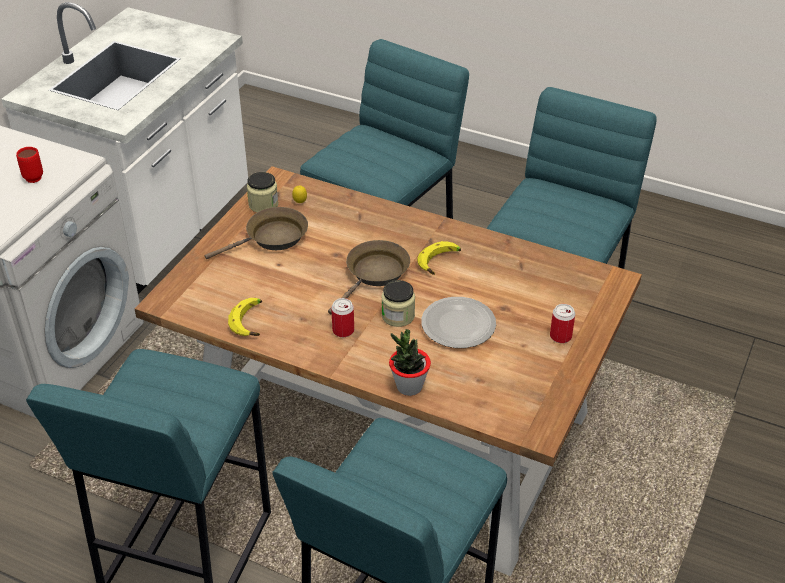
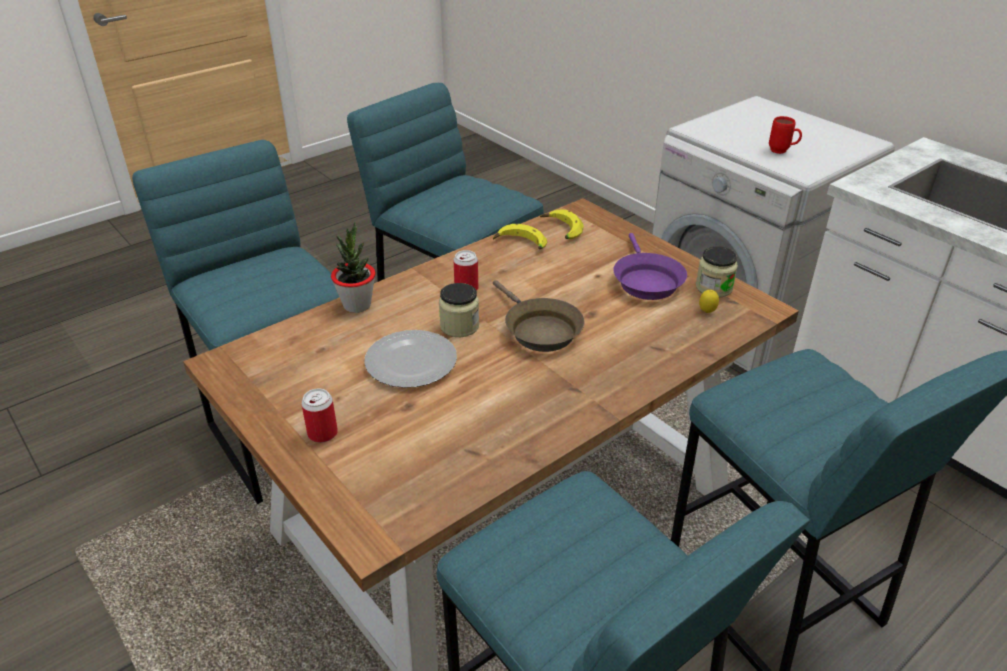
camera: 115 degrees right, 5 degrees down
brown frying pan [205,207,308,259] -> purple frying pan [613,233,687,300]
banana [417,241,461,275] -> banana moved to [540,209,584,239]

